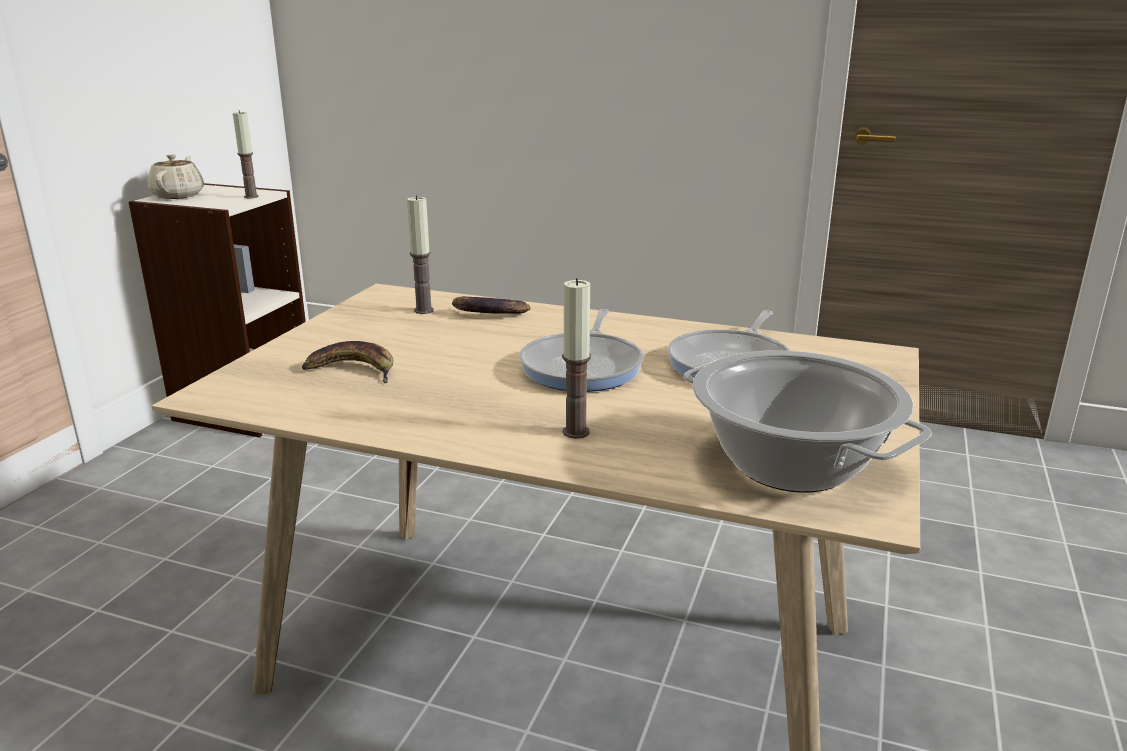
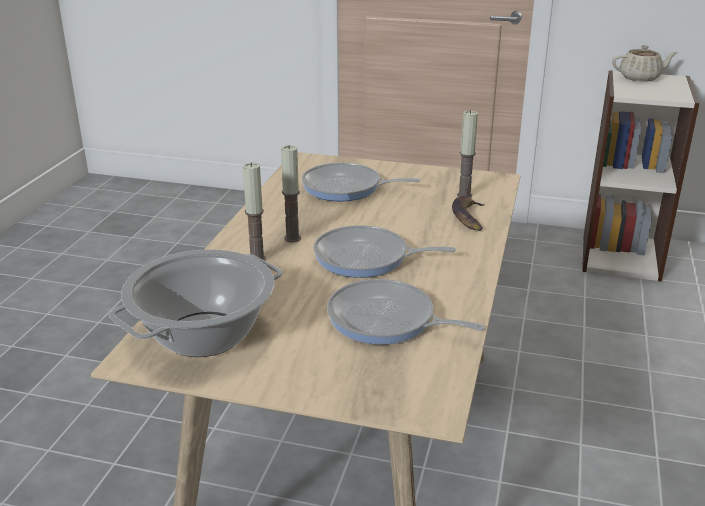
camera: 85 degrees right, 5 degrees up
candle [233,110,259,198] -> candle moved to [281,145,301,242]
banana [302,341,393,383] -> frying pan [302,163,420,201]

